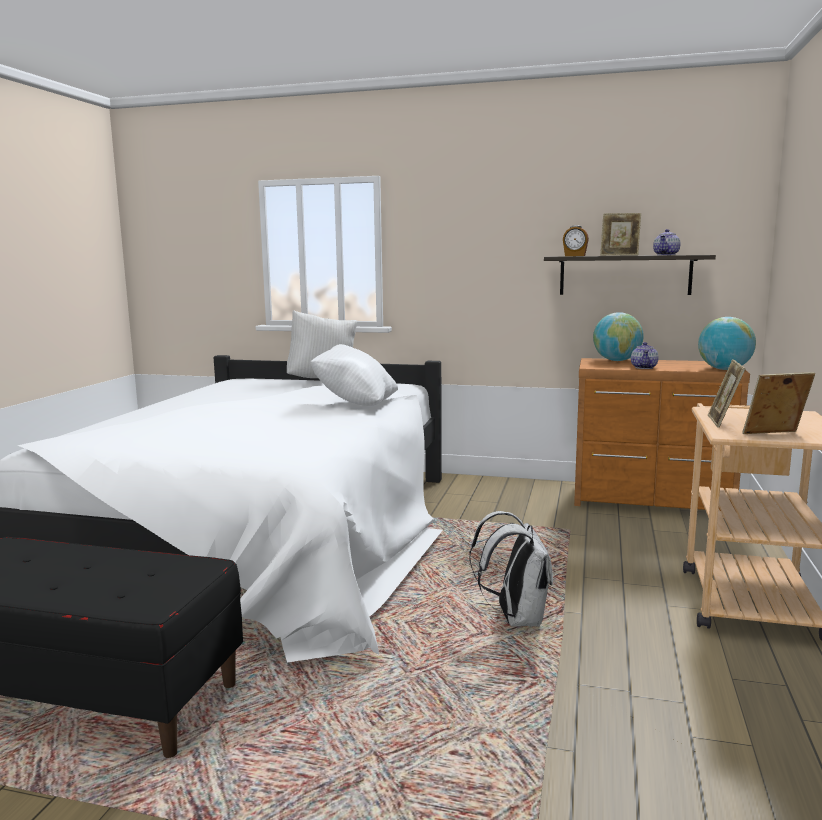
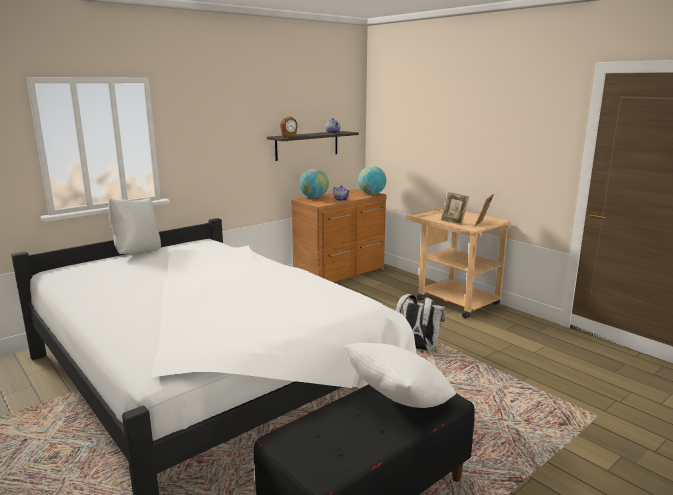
camera: 55 degrees left, 5 degrees up
white pillow [311,344,398,406] -> white pillow moved to [344,343,456,408]
picture frame [600,213,641,256] -> none

